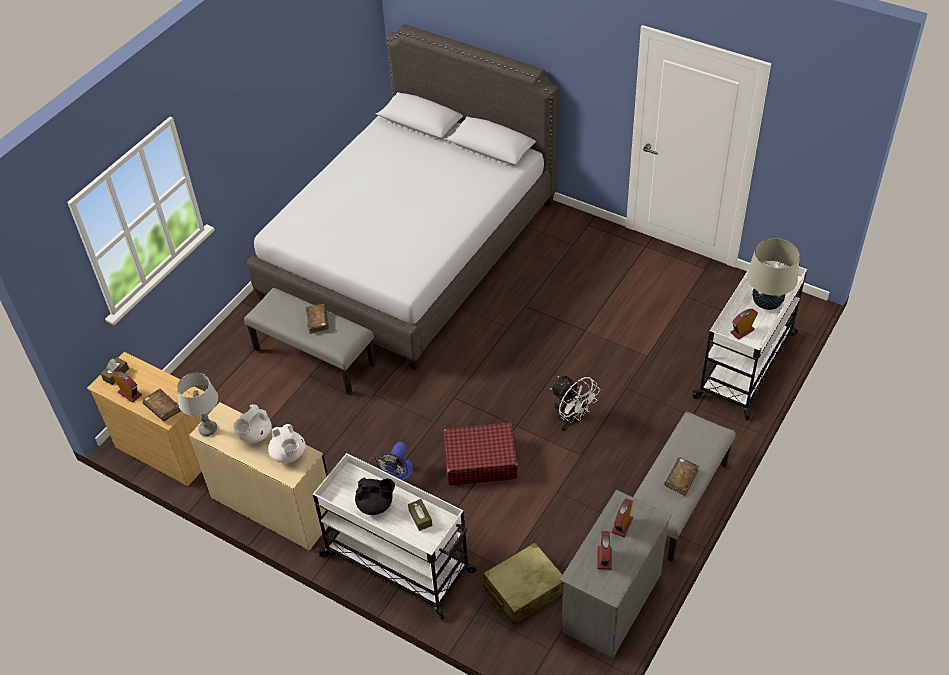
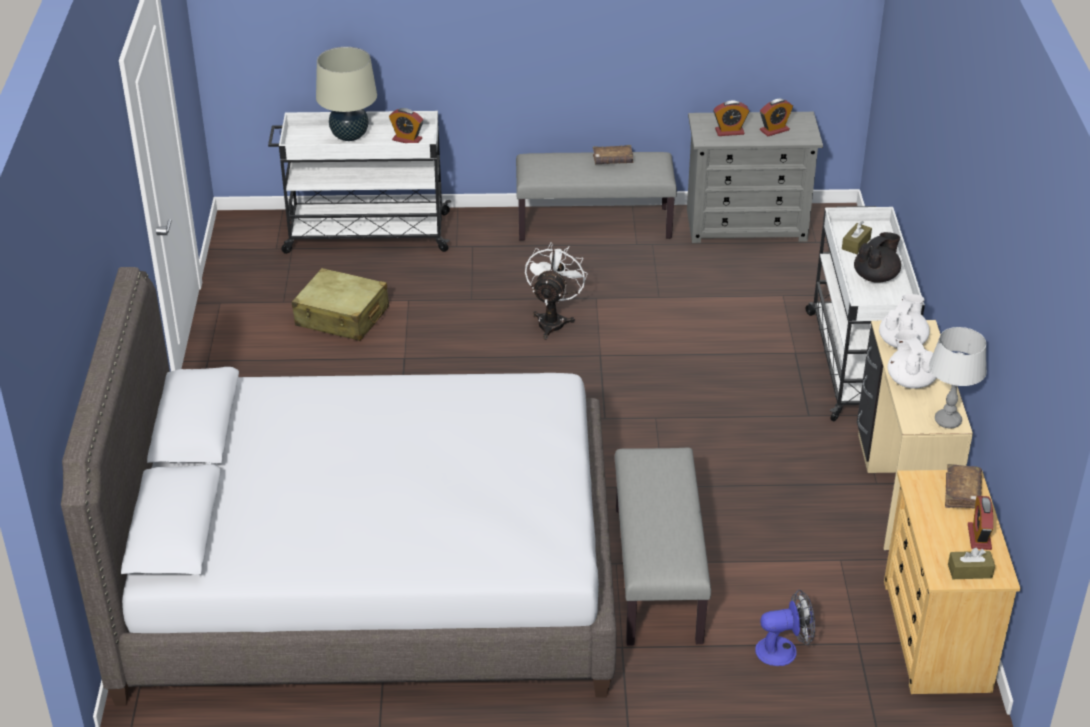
camera: 125 degrees left, 10 degrees down
white teapot [233,404,272,443] -> white teapot turned 105 degrees counterclockwise [887,330,936,389]
brown book [305,304,329,334] -> none
black teapot [355,477,395,515] -> black teapot turned 75 degrees clockwise [854,232,901,283]
fan [375,442,413,480] -> fan moved to [755,590,815,666]
red suitcase [443,422,518,485] -> none
beige suitcase [483,542,564,625] -> beige suitcase moved to [292,268,389,341]

